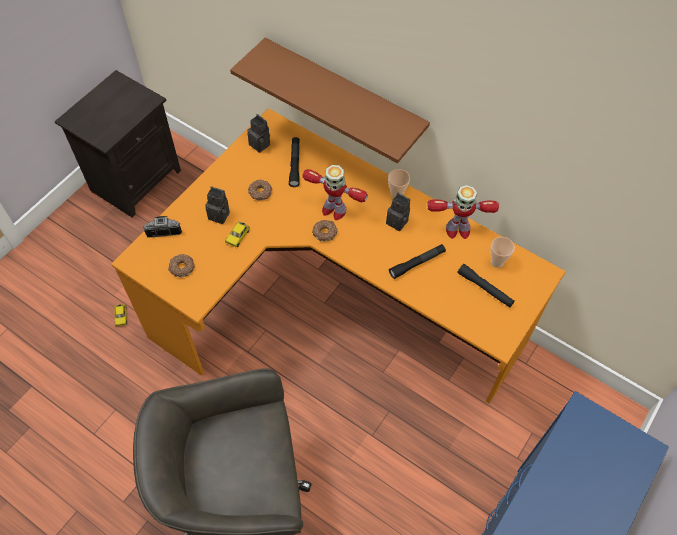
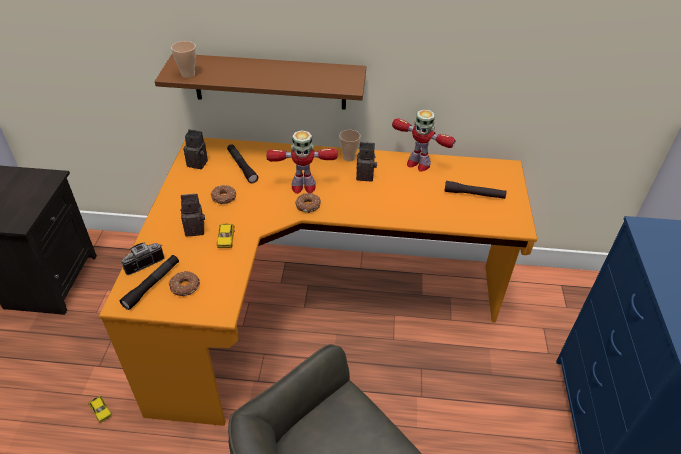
camera: 30 degrees left, 15 degrees down
black flashlight [389,244,446,279] -> black flashlight moved to [120,255,179,310]
toy robot [427,185,499,239] -> toy robot turned 60 degrees clockwise [392,109,455,172]
cup [490,237,515,268] -> cup moved to [171,41,196,78]

